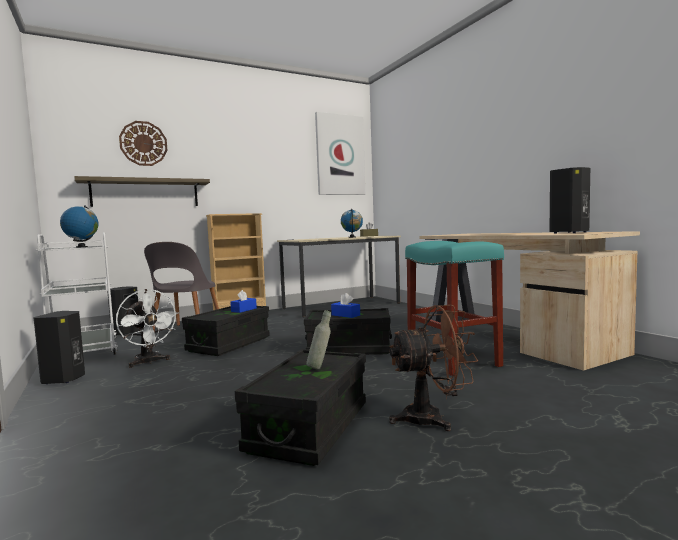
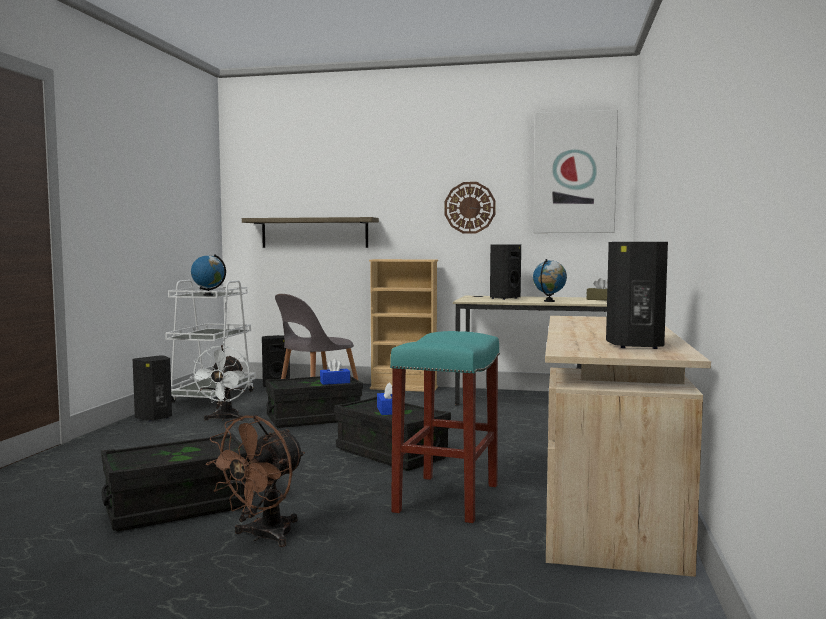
camera: 40 degrees right, 0 degrees up
wall clock [119,121,167,166] -> wall clock moved to [445,182,496,234]
grey bottle [306,310,331,369] -> none
brown fan [389,305,478,431] -> brown fan turned 90 degrees clockwise [206,415,305,547]
none -> black speaker [490,244,521,300]

